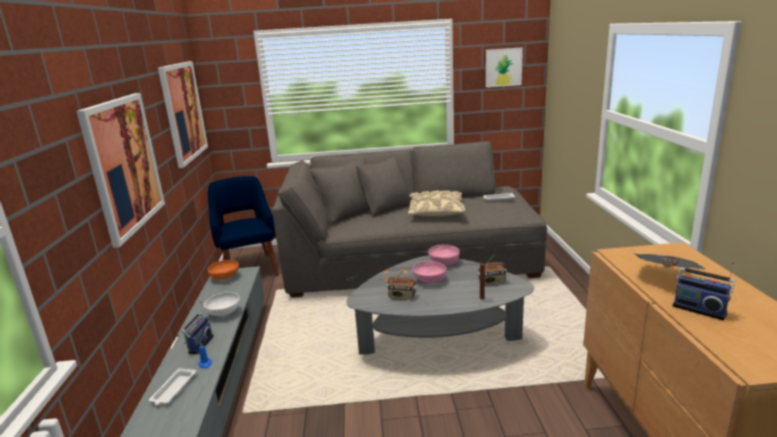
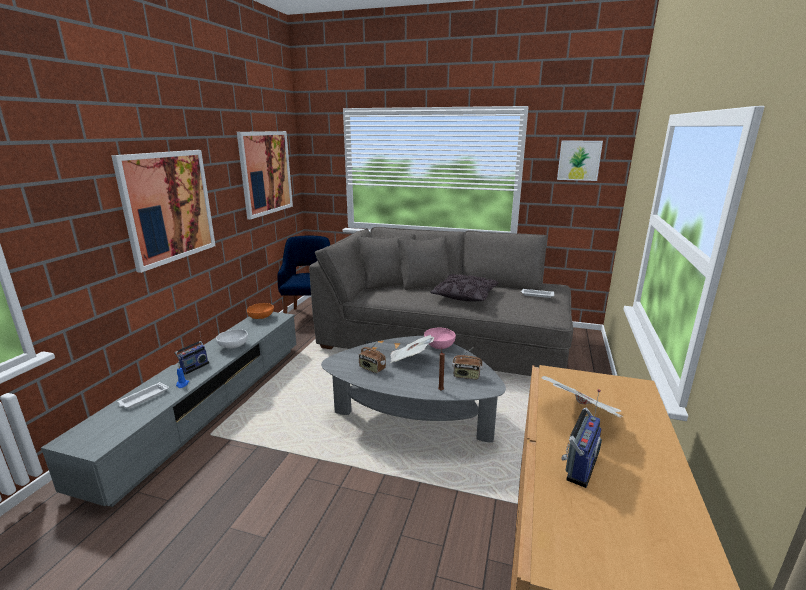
camera: 20 degrees right, 0 degrees up
beige pillow [408,190,465,216] -> black pillow [430,274,499,302]
pink bowl [412,261,447,283] -> newspaper [390,335,434,363]
radio [673,262,735,321] -> radio turned 120 degrees counterclockwise [561,389,602,488]

